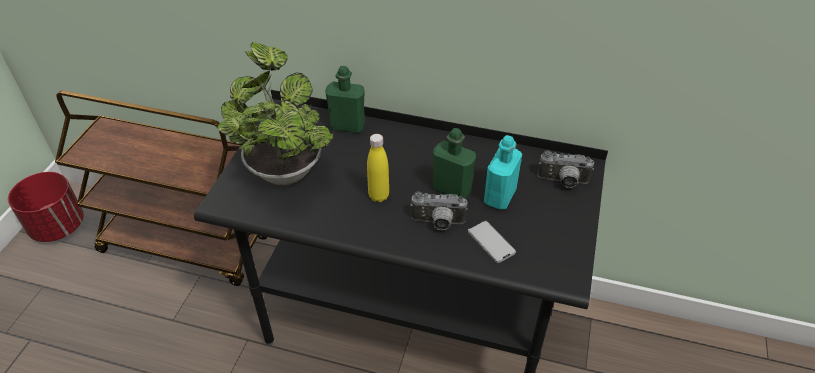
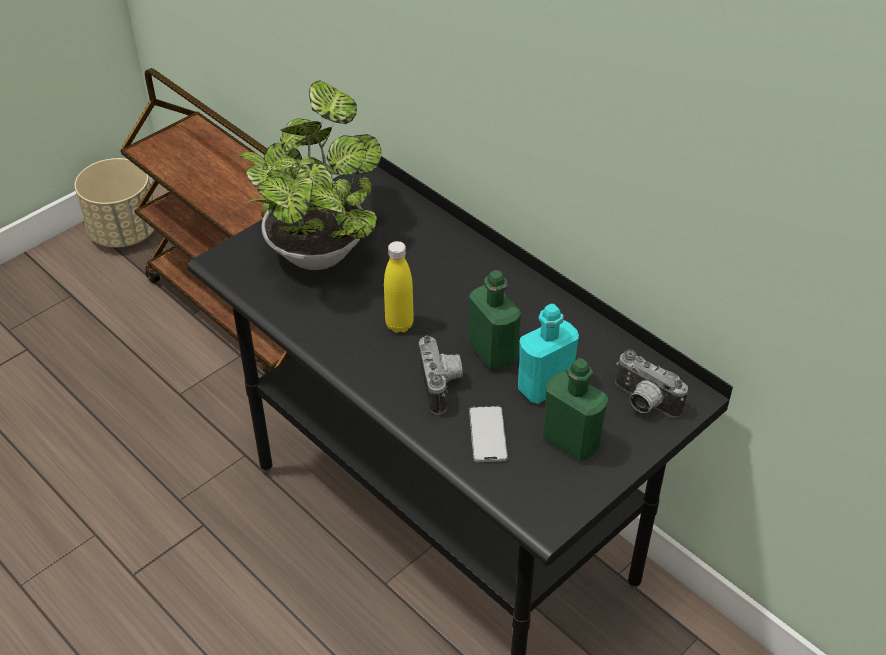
camera: 30 degrees right, 0 degrees up
red planter [8,172,84,242] -> beige planter [75,158,154,247]
green bottle [325,66,365,133] -> green bottle moved to [543,358,608,461]
camera [410,191,468,230] -> camera turned 135 degrees counterclockwise [419,336,463,415]

